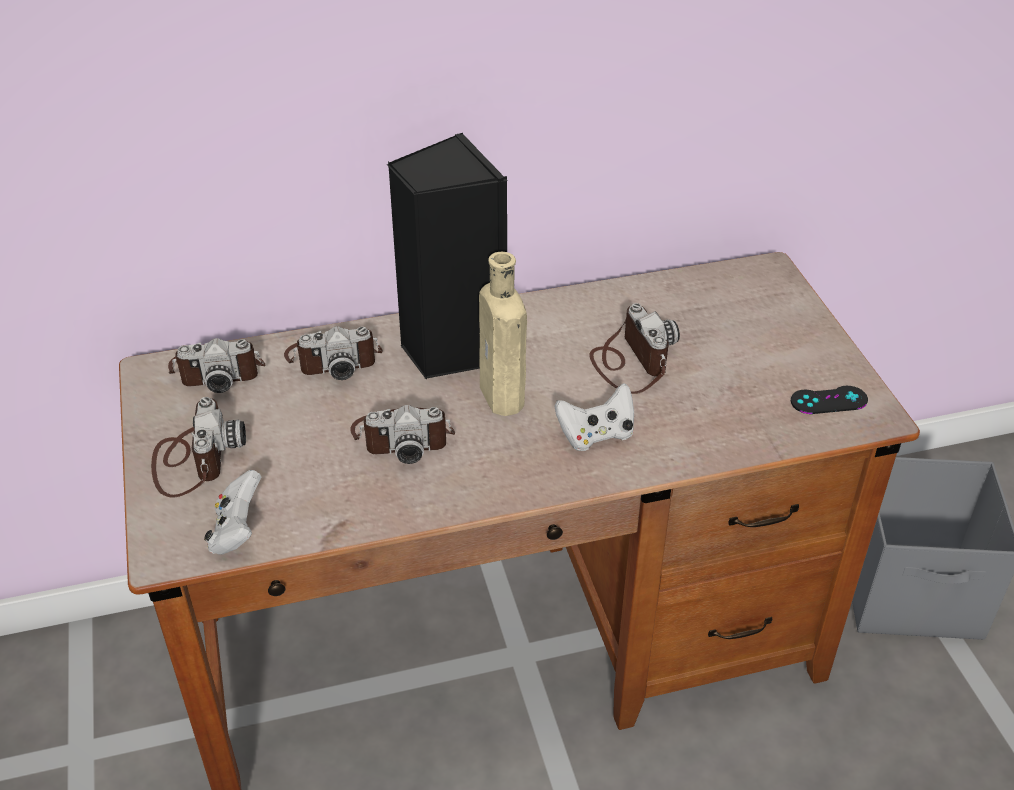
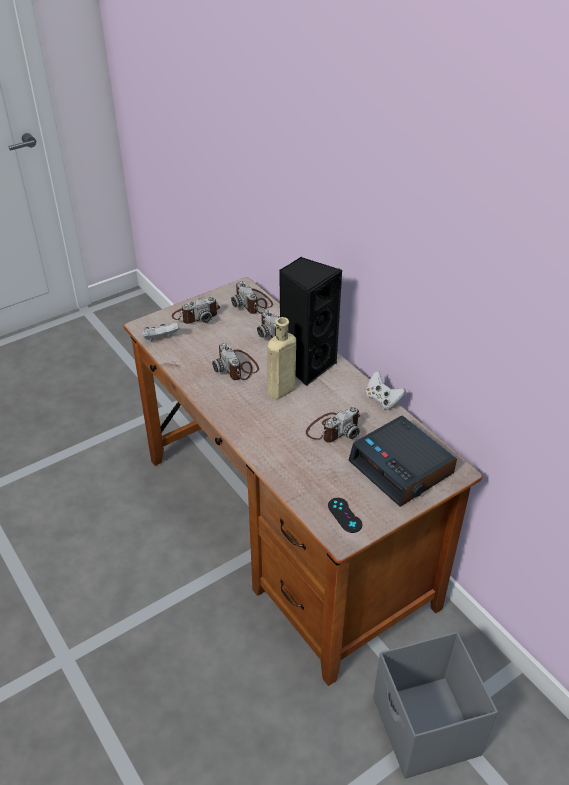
camera: 70 degrees right, 0 degrees up
white game controller [554,383,634,451] -> white game controller moved to [365,371,406,410]
none -> alarm clock [348,415,457,507]

